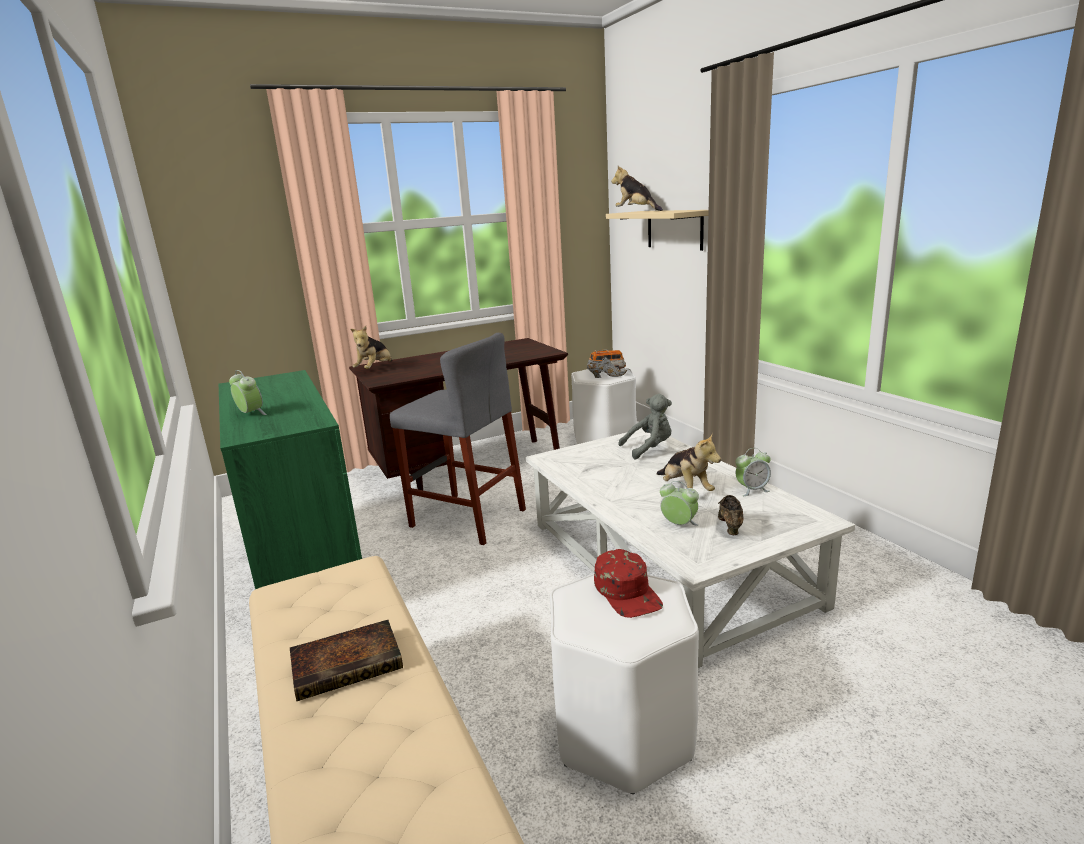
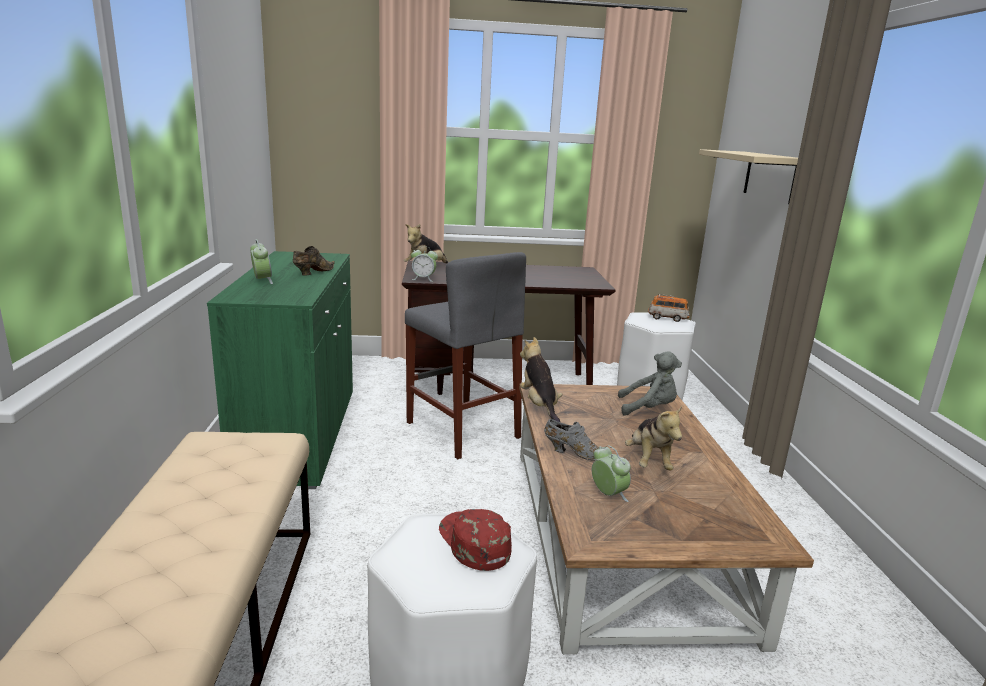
camera: 20 degrees right, 0 degrees up
book [290,620,403,701] -> none
white coffee table [526,429,855,668] -> brown coffee table [519,383,814,654]
grey shoe [587,357,627,378] -> grey shoe moved to [544,419,599,461]
red cap [594,549,663,618] -> red cap turned 150 degrees clockwise [439,509,512,571]
plush toy [611,166,663,211] -> plush toy moved to [520,337,562,422]
brown shoe [718,495,744,535] -> brown shoe moved to [293,246,335,276]
alarm clock [736,448,771,496] -> alarm clock moved to [411,246,438,282]

